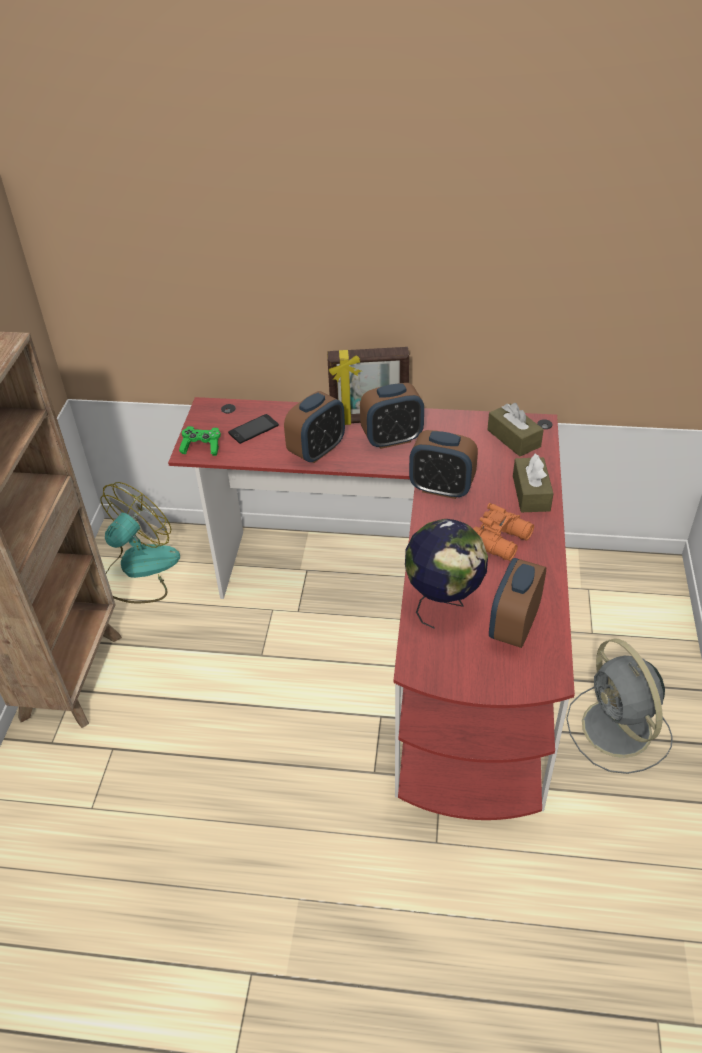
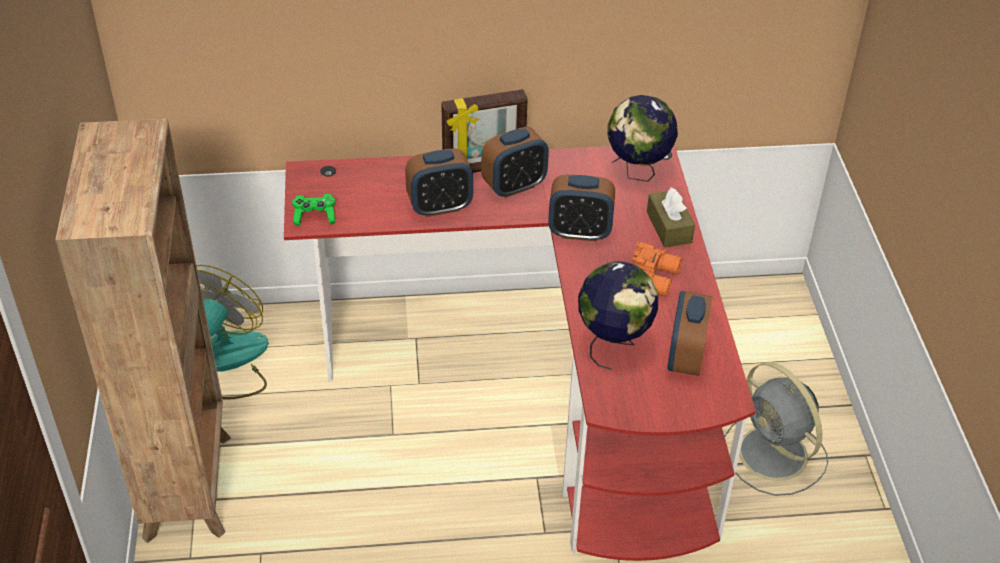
camera: 15 degrees left, 0 degrees up
phone [228,414,279,444] -> none
alarm clock [284,391,345,463] -> alarm clock turned 45 degrees clockwise [405,149,473,217]
brown tissue box [487,403,544,456] -> globe [607,95,678,182]

